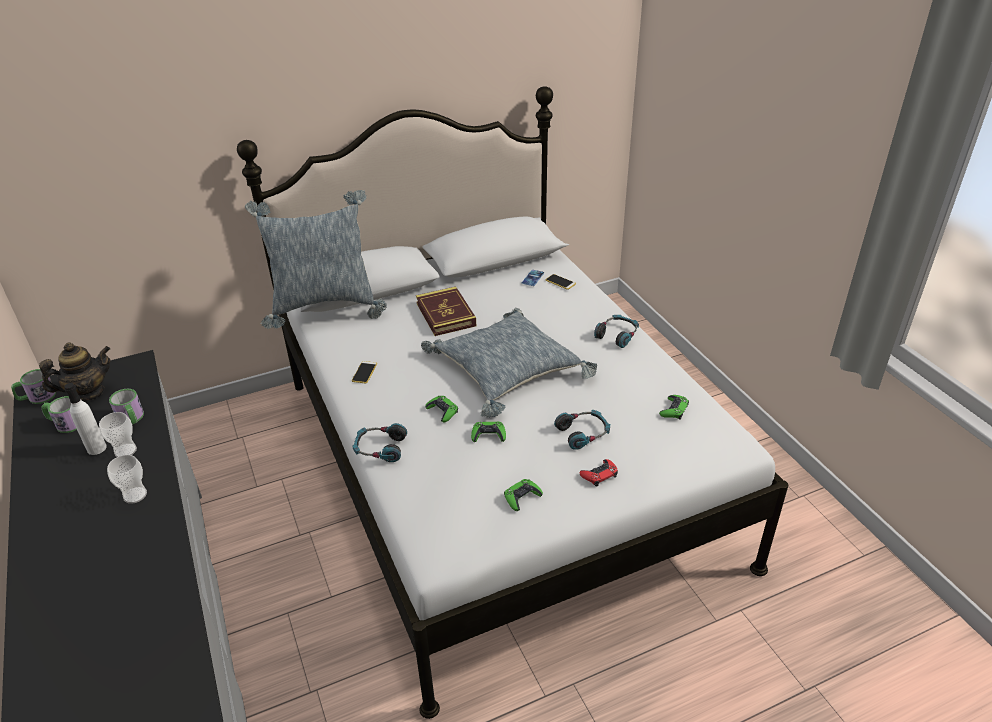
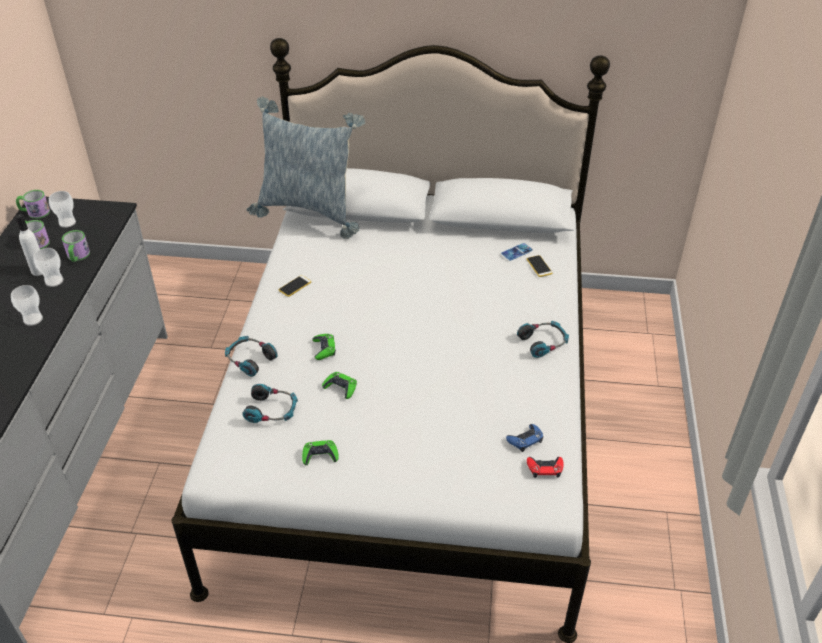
camera: 30 degrees right, 5 degrees up
teapot [39,342,110,402] -> cup [49,191,76,228]
book [416,287,476,336] -> none
pillow [421,308,598,418] -> none
headphones [554,410,610,450] -> headphones moved to [242,384,298,423]
red game controller [580,459,618,487] -> red game controller moved to [527,457,564,478]
green game controller [659,395,689,420] -> blue game controller [506,424,543,452]

